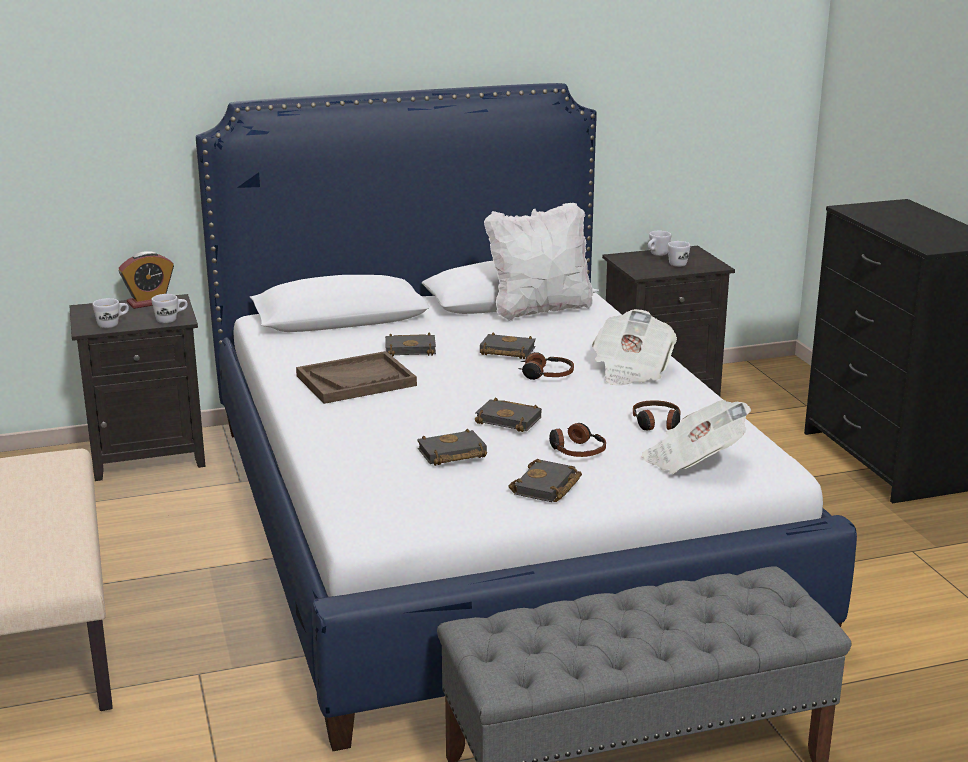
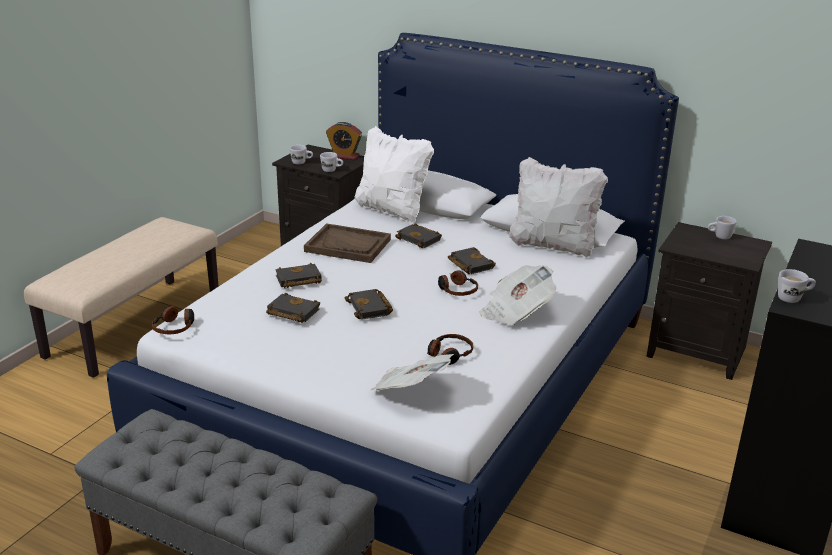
camera: 45 degrees right, 5 degrees up
black book [508,459,582,502] -> black book moved to [275,263,322,288]
headphones [549,423,606,457] -> headphones moved to [152,306,194,334]
white mug [668,241,691,267] -> white mug moved to [778,269,816,303]
none -> white pillow [355,126,434,223]

